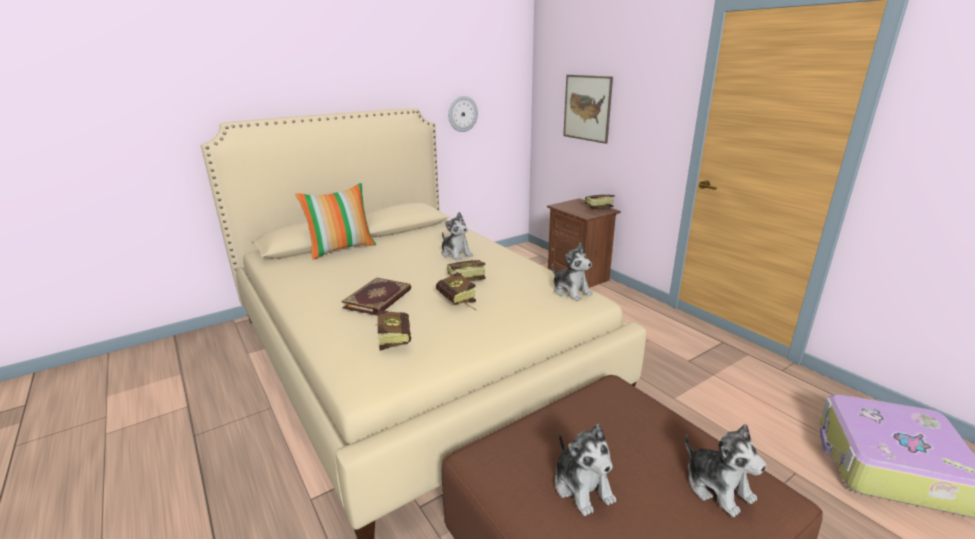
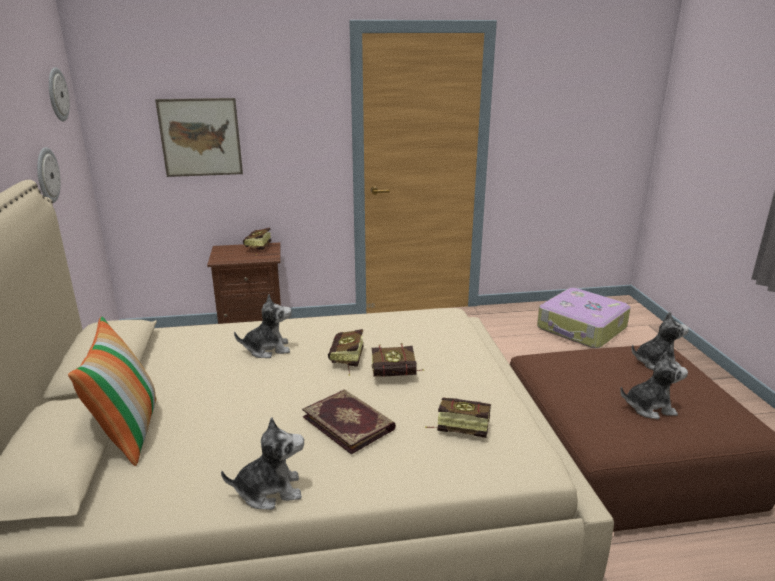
camera: 65 degrees left, 0 degrees up
plush toy [552,243,593,301] -> plush toy moved to [221,417,304,510]
none -> wall clock [49,67,70,121]

